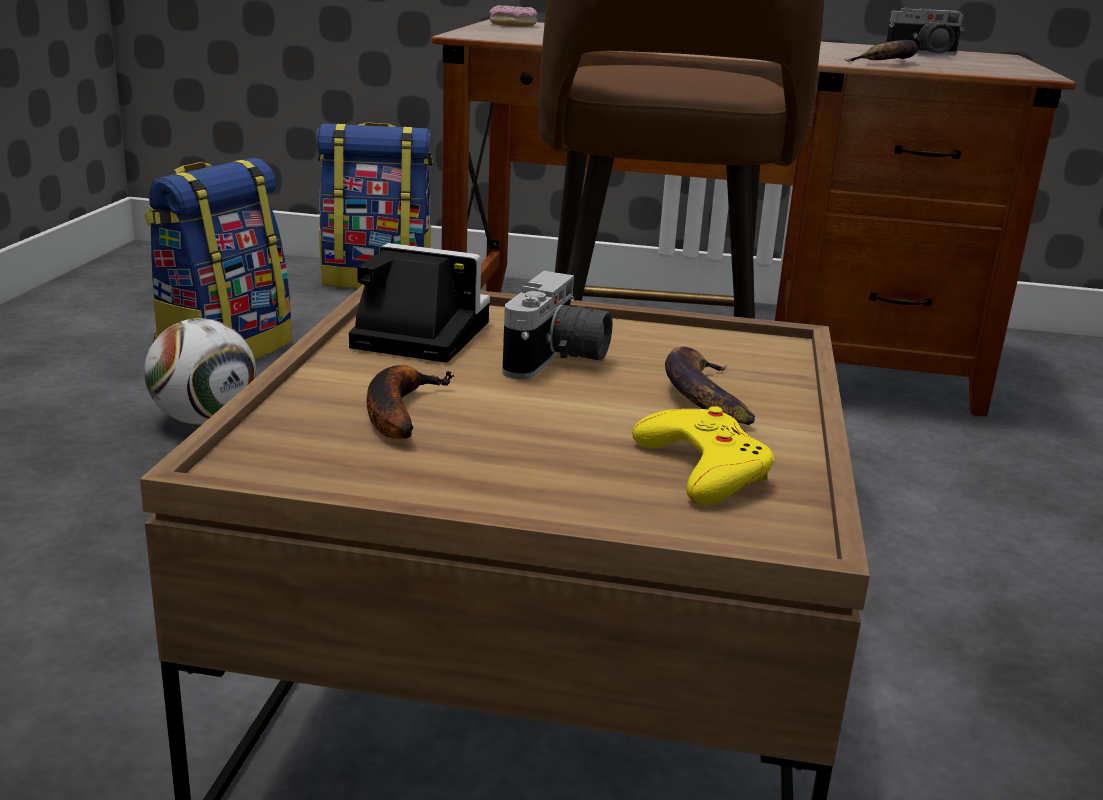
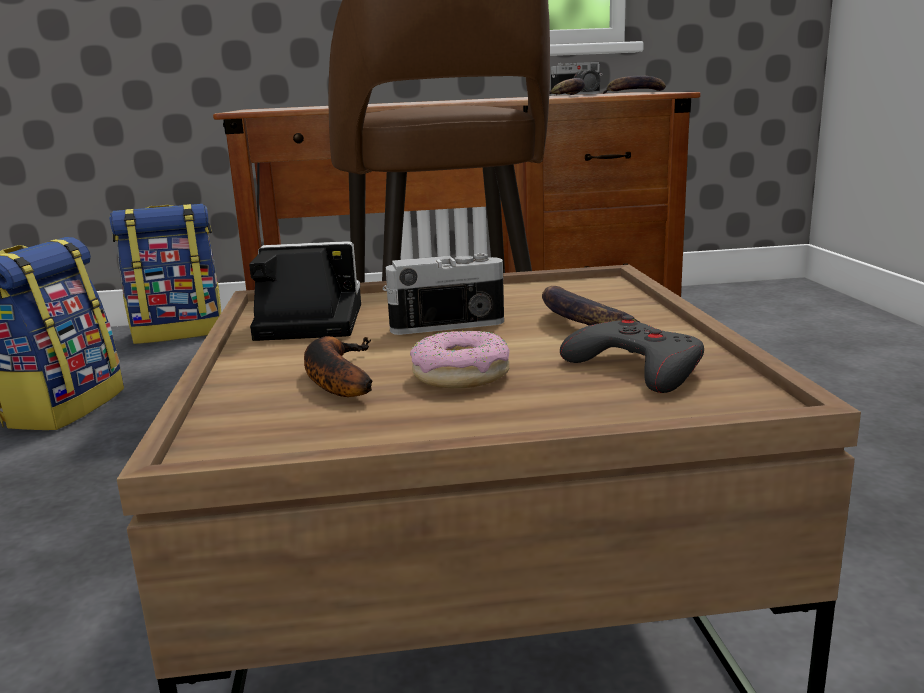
camera: 15 degrees left, 5 degrees down
football [144,318,256,425] -> none
donut [489,5,537,27] -> donut moved to [410,331,510,388]
camera [502,271,613,380] -> camera turned 105 degrees counterclockwise [383,253,504,335]
yellow game controller [632,406,774,505] -> grey game controller [560,315,704,393]
none -> banana [601,75,666,94]

